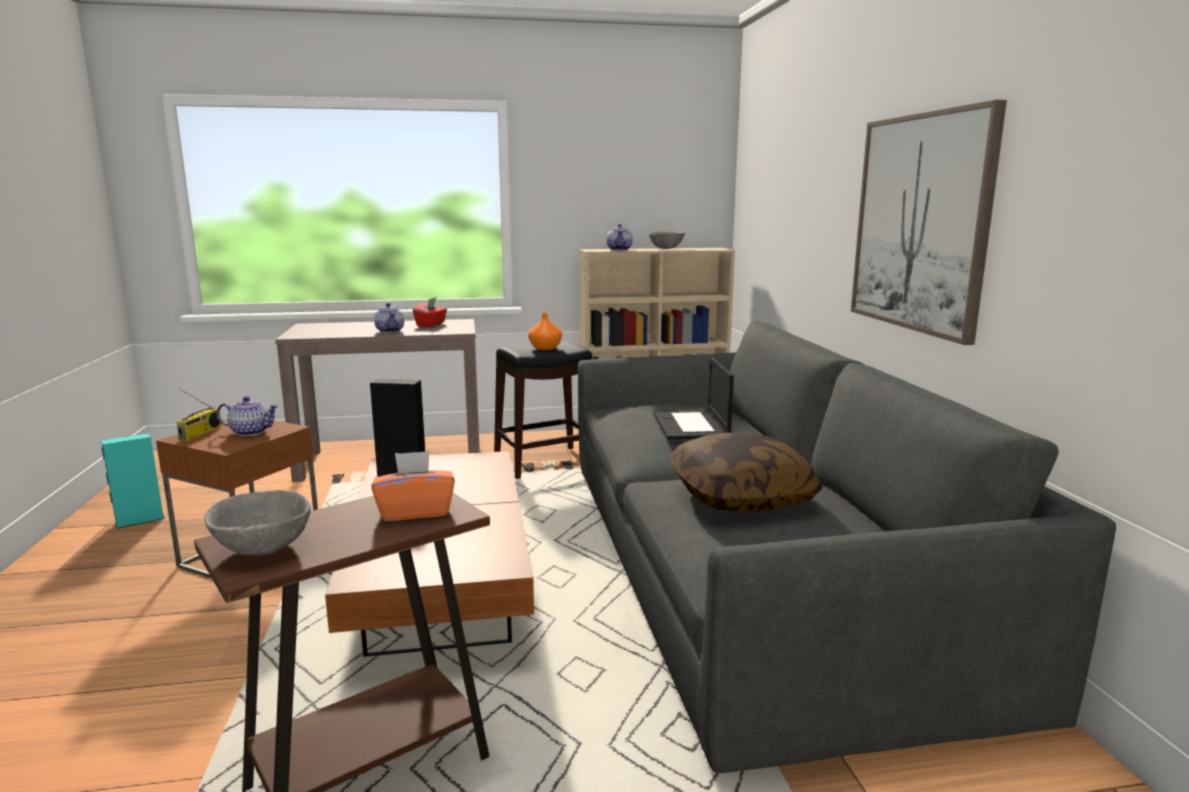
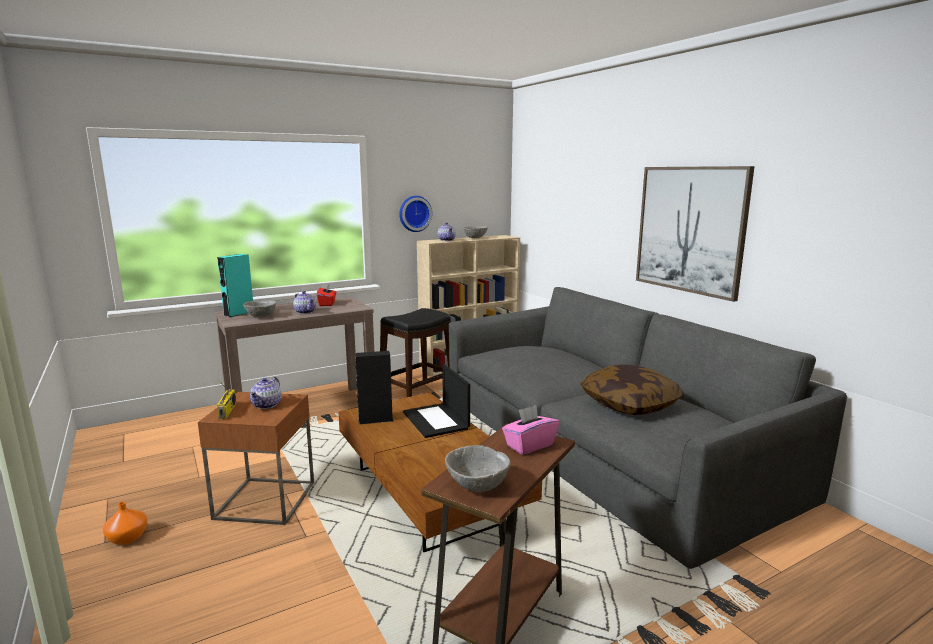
camera: 20 degrees left, 0 degrees up
turquoise speaker [101,433,165,529] -> turquoise speaker moved to [217,254,253,317]
teapot [217,396,279,436] -> teapot turned 120 degrees clockwise [250,377,281,409]
orange tissue box [371,451,455,521] -> pink tissue box [502,405,559,455]
orange vase [528,313,562,350] -> orange vase moved to [103,502,147,545]
laptop [653,357,734,439] -> laptop moved to [403,364,470,438]
none -> grey bowl [243,300,276,317]
none -> wall clock [399,196,432,232]

